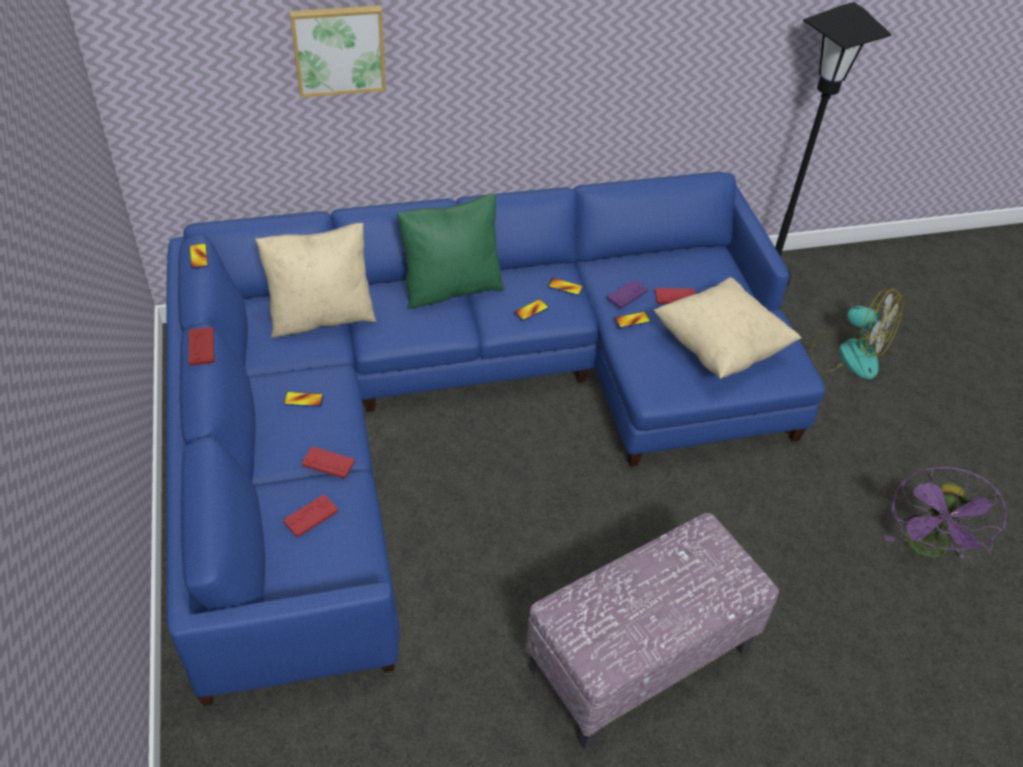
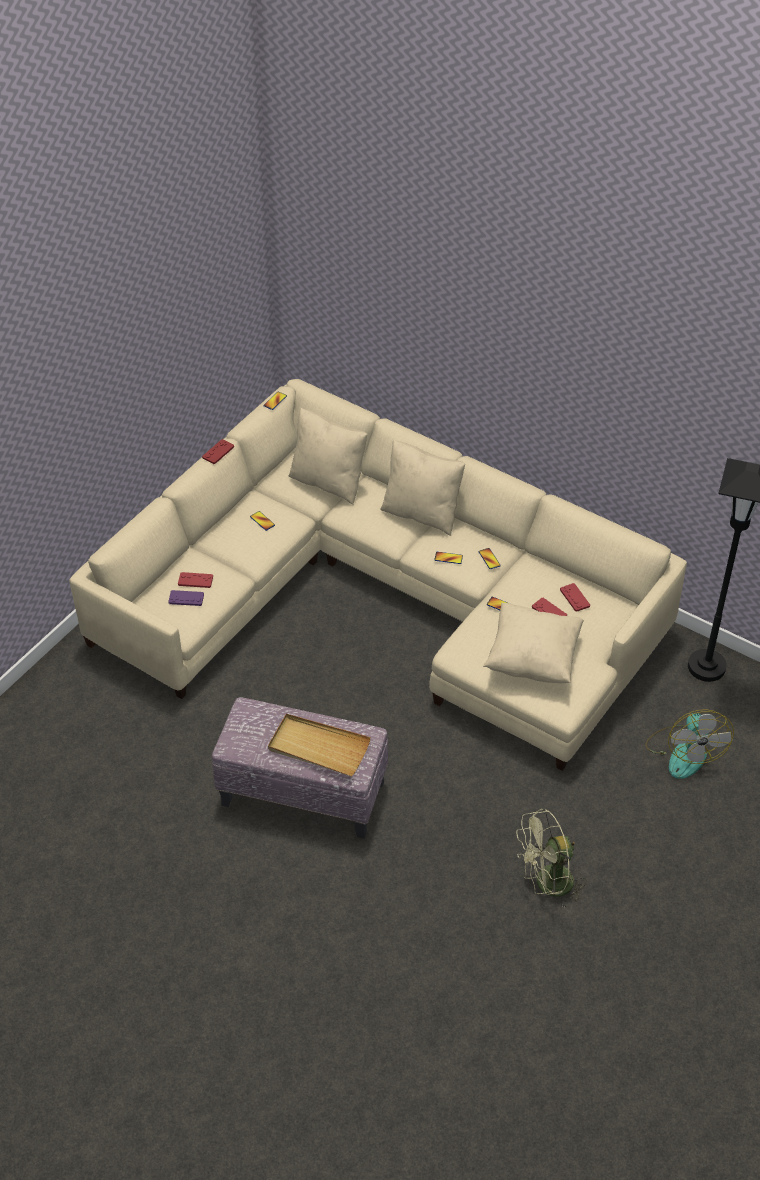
camera: 50 degrees right, 0 degrees up
blue sofa [166,172,825,706] -> beige sofa [69,379,687,771]
picture [290,5,386,98] -> none
red game controller [302,447,355,478] -> red game controller moved to [560,583,590,612]
green pillow [397,194,505,309] -> beige pillow [380,439,465,536]
purple game controller [607,279,648,308] -> purple game controller moved to [168,590,204,606]
purple fan [884,467,1007,561] -> green fan [516,808,587,908]
none -> beige tray [268,714,371,777]

